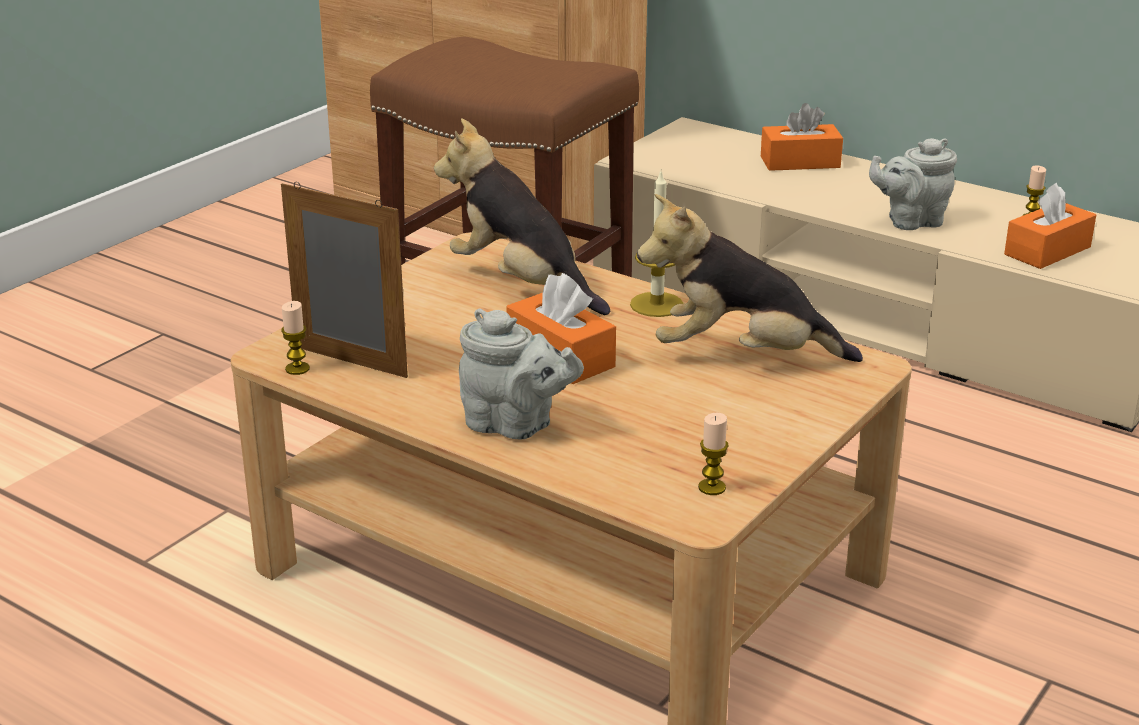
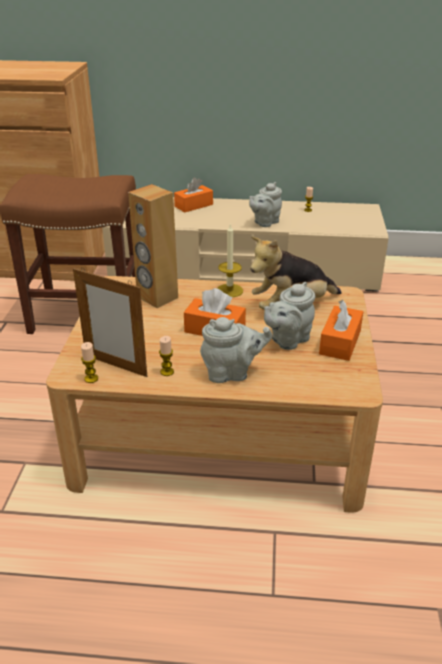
camera: 30 degrees left, 5 degrees up
picture frame [281,182,408,378] -> picture frame turned 150 degrees counterclockwise [73,267,147,377]
plush toy [434,118,610,315] -> brown speaker [128,184,178,308]
candle [698,413,729,495] -> candle moved to [159,336,174,376]
orange tissue box [1004,183,1096,269] -> orange tissue box moved to [319,300,363,361]
none -> grey teapot [264,282,315,350]

